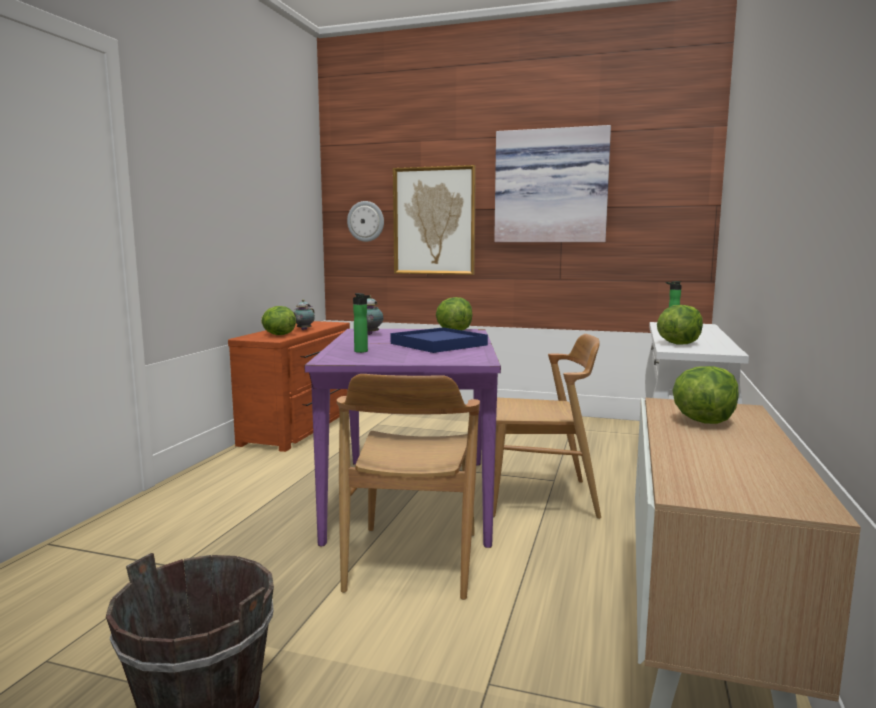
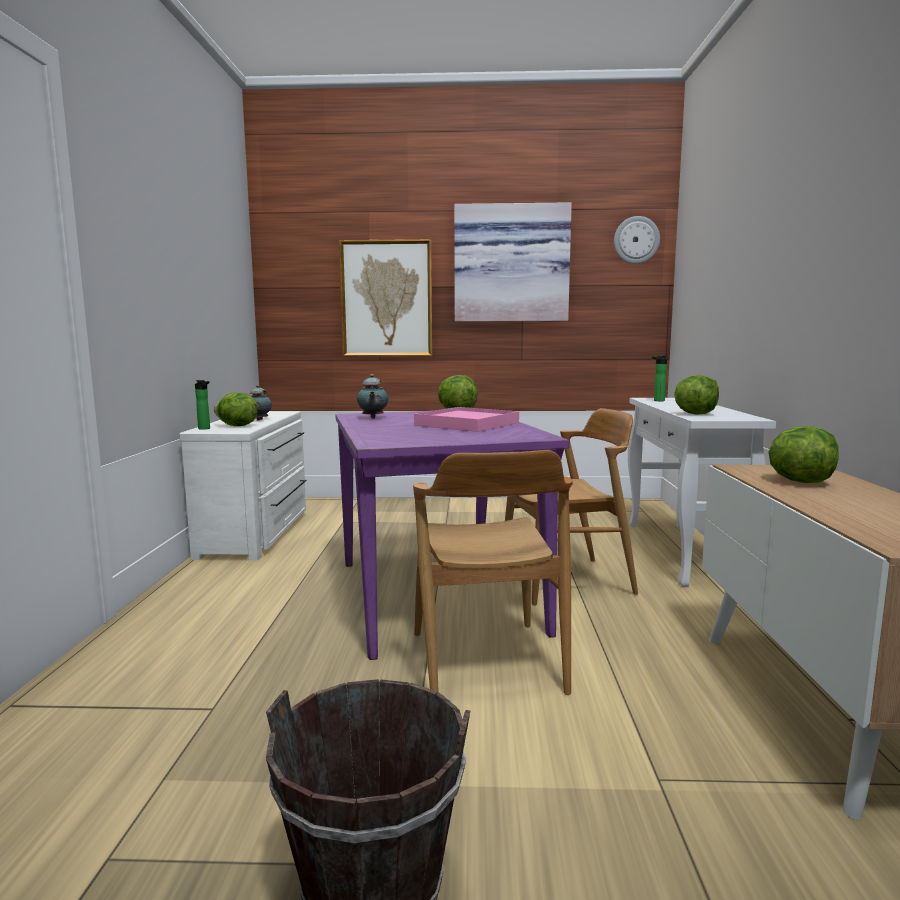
camera: 15 degrees left, 0 degrees up
brown dresser [228,321,350,452] -> white dresser [179,411,306,561]
wall clock [347,201,384,242] -> wall clock moved to [614,216,660,264]
bottle [353,293,370,353] -> bottle moved to [195,380,210,430]
blue tray [391,327,488,353] -> pink tray [414,407,519,432]

